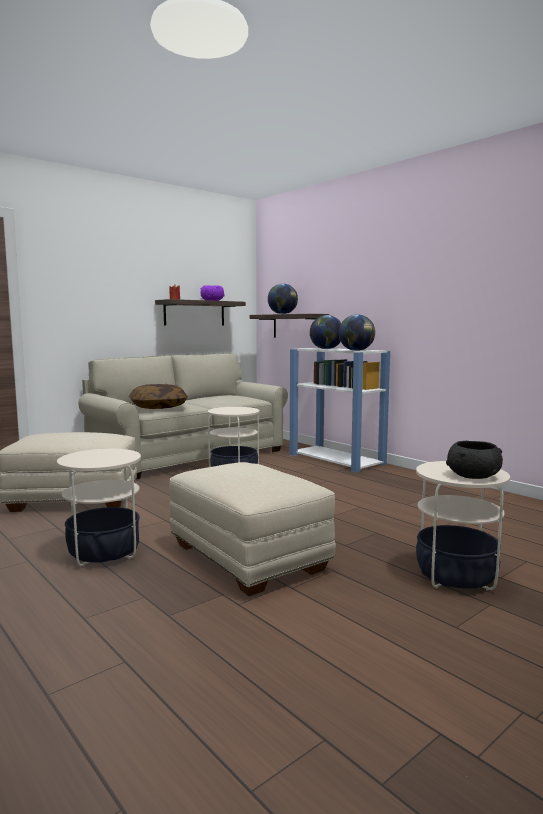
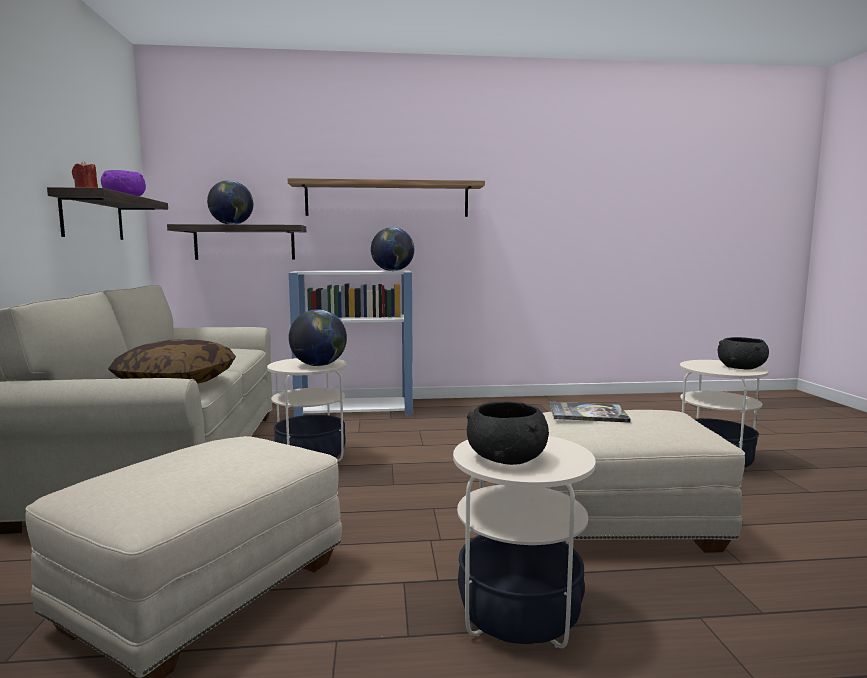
camera: 55 degrees left, 0 degrees up
globe [310,315,341,349] -> globe moved to [289,309,347,366]
none -> shelf [288,178,485,217]
none -> black bowl [467,402,549,465]
none -> book [549,402,631,423]

